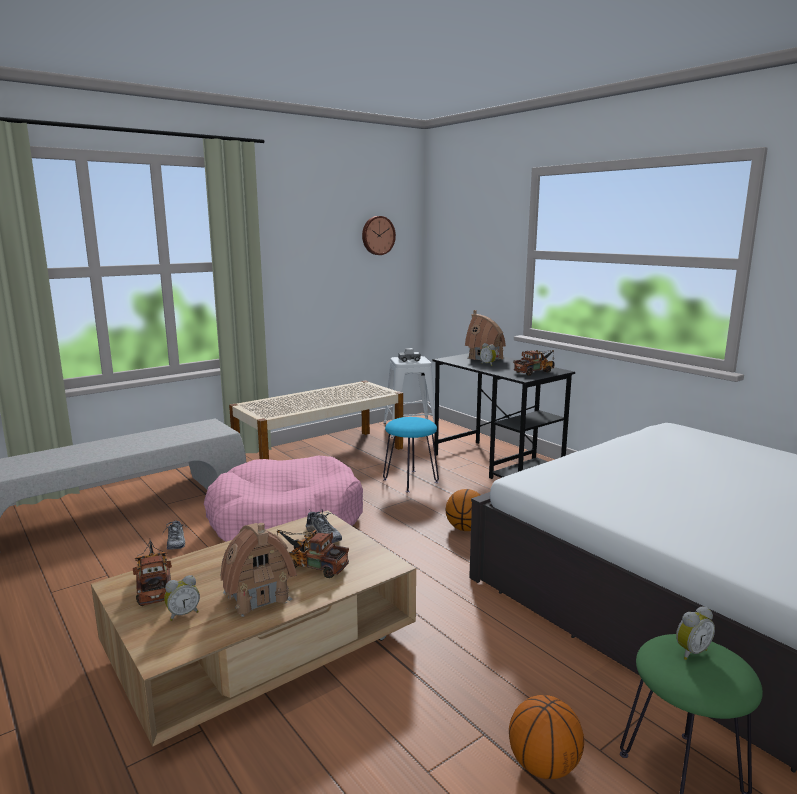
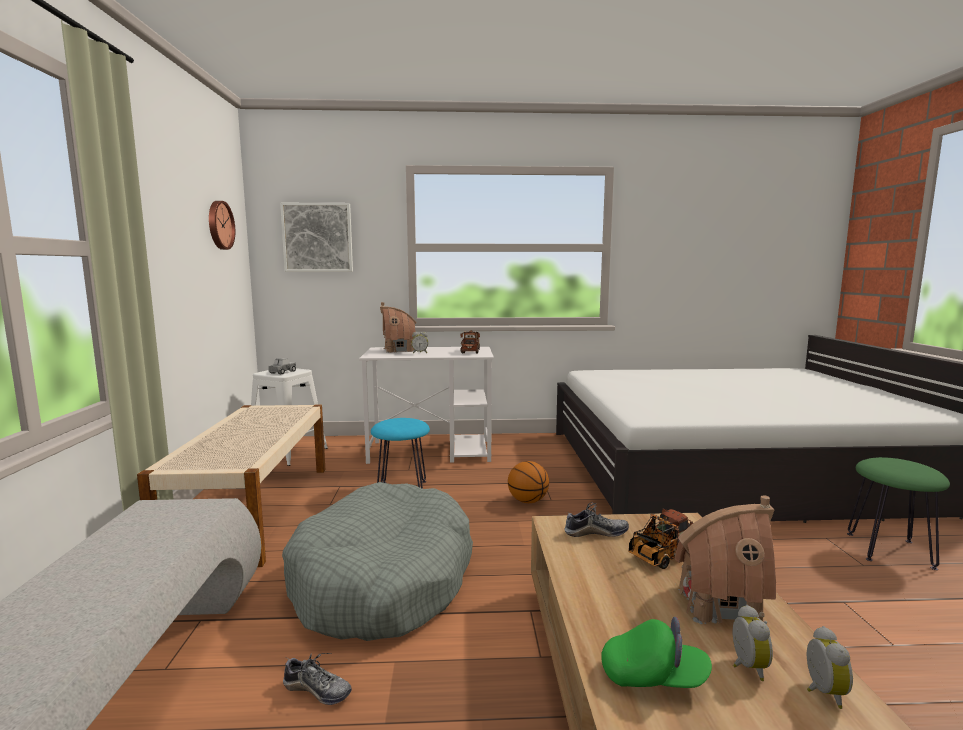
camera: 55 degrees left, 5 degrees down
toy truck [133,539,172,606] -> green cap [601,617,712,688]
pink dog bed [204,455,363,542] -> grey dog bed [282,482,473,641]
black desk [433,353,575,479] -> white desk [359,347,494,464]
basketball [509,695,584,779] -> none
alarm clock [676,606,715,660] -> alarm clock moved to [807,626,853,709]
none -> picture [280,203,353,272]

